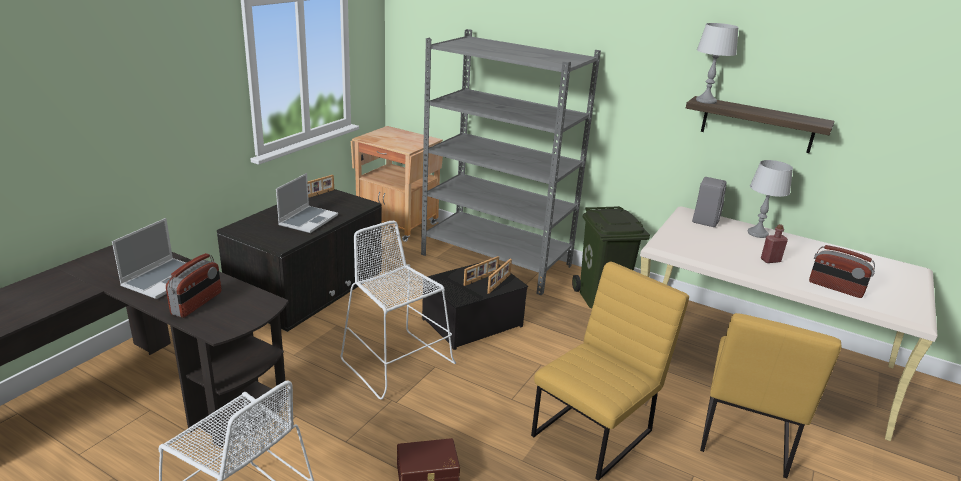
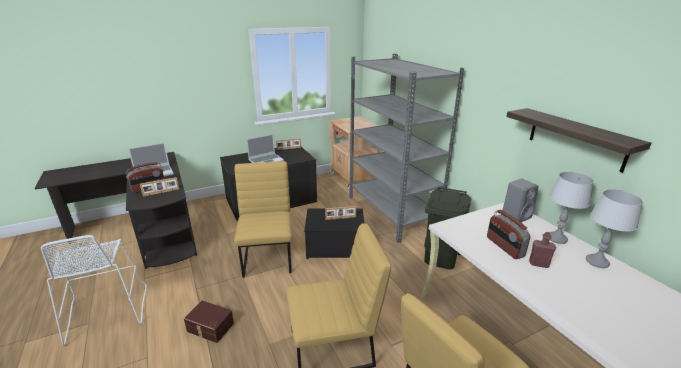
camera: 35 degrees right, 0 degrees up
white stool [341,221,456,400] -> yellow chair [234,161,292,278]
picture frame [487,259,512,294] -> picture frame moved to [140,177,179,197]
grey table lamp [696,23,739,104] -> grey table lamp moved to [586,189,643,268]
radio [809,245,875,298] -> radio moved to [487,210,530,259]

